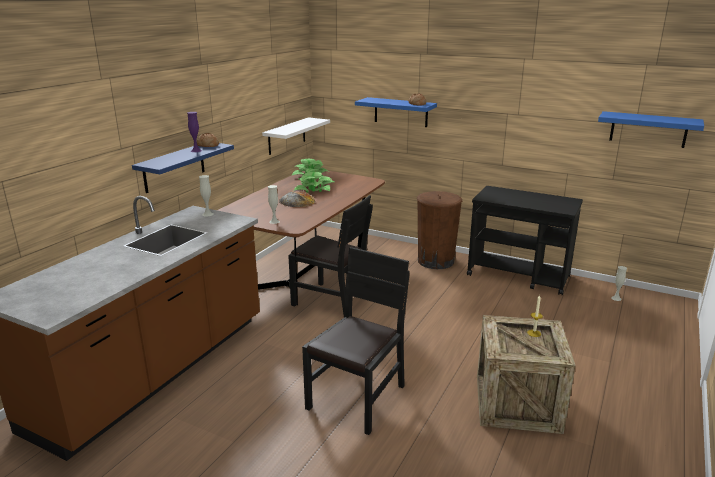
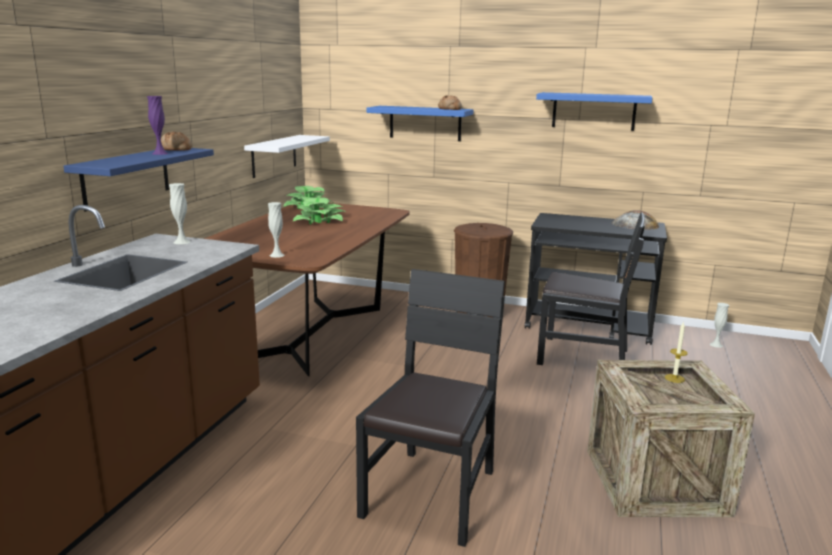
camera: 10 degrees left, 5 degrees down
bread [279,190,316,207] -> bread moved to [612,210,659,230]
black chair [288,195,373,317] -> black chair moved to [537,212,645,365]
blue shelf [598,111,704,148] -> blue shelf moved to [536,92,652,131]

